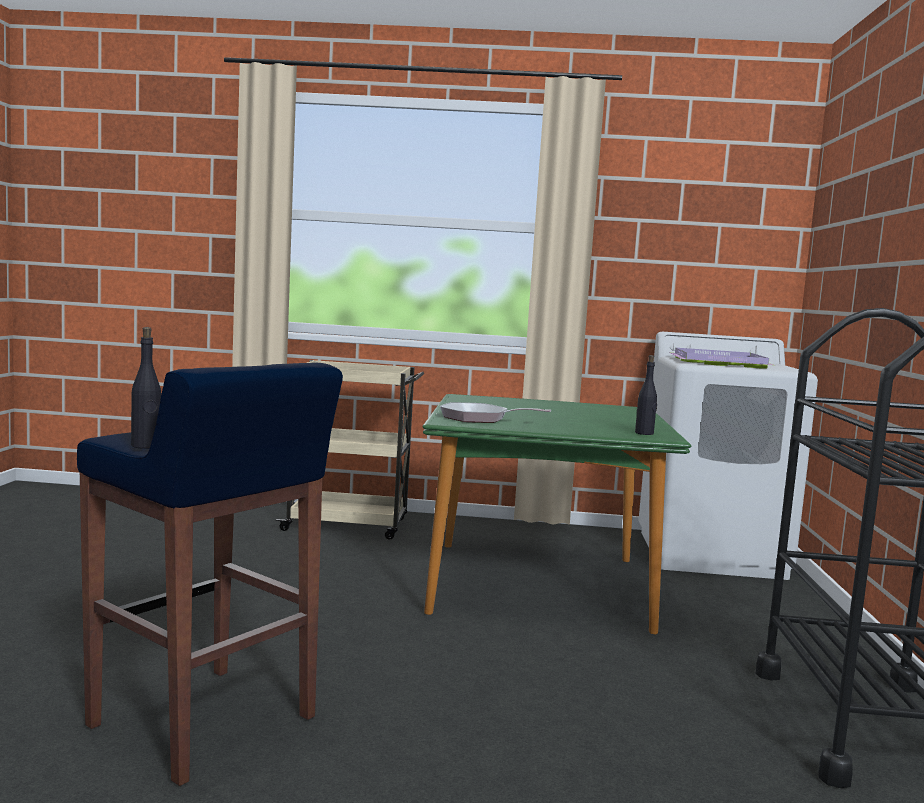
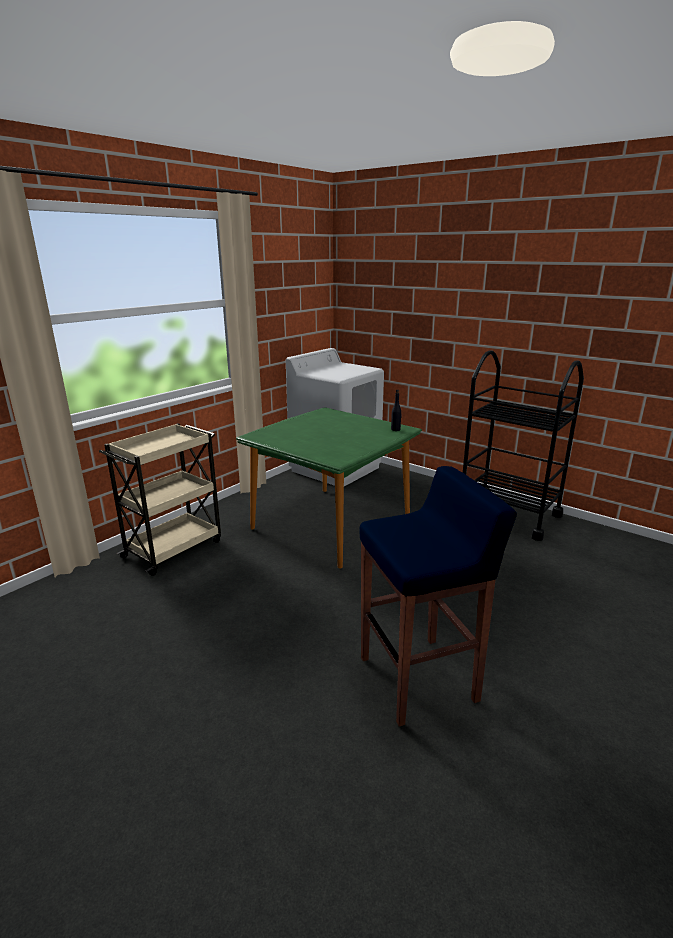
camera: 55 degrees left, 15 degrees up
black bottle [131,327,161,449] -> none
frying pan [440,402,551,423] -> none
purple tray [671,348,773,369] -> none

